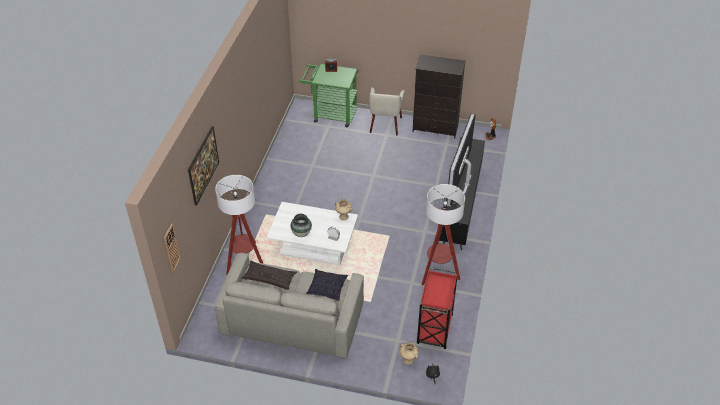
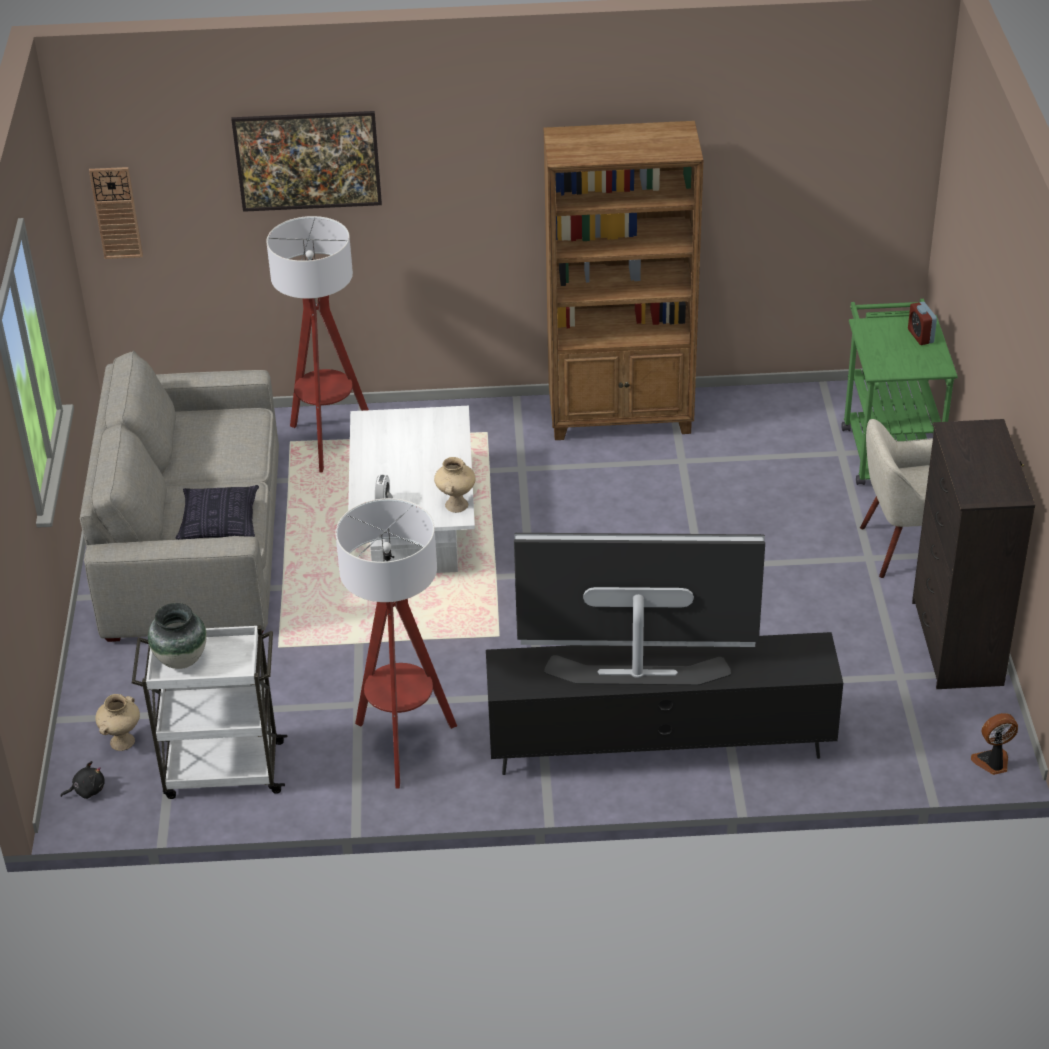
camera: 75 degrees right, 5 degrees down
pillow [241,261,297,290] -> none
vase [290,214,312,237] -> vase moved to [148,603,207,669]
red cart [417,267,458,349] -> white cart [132,625,287,799]
none -> brown bookcase [543,121,703,440]

